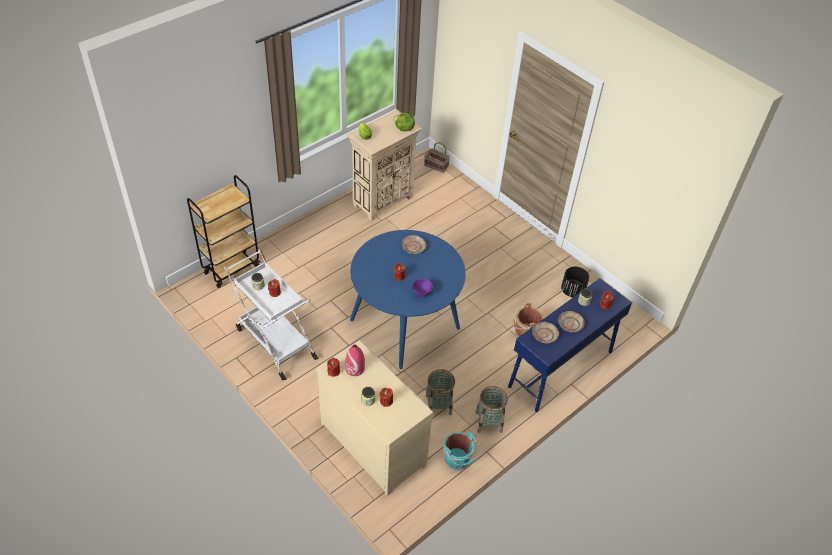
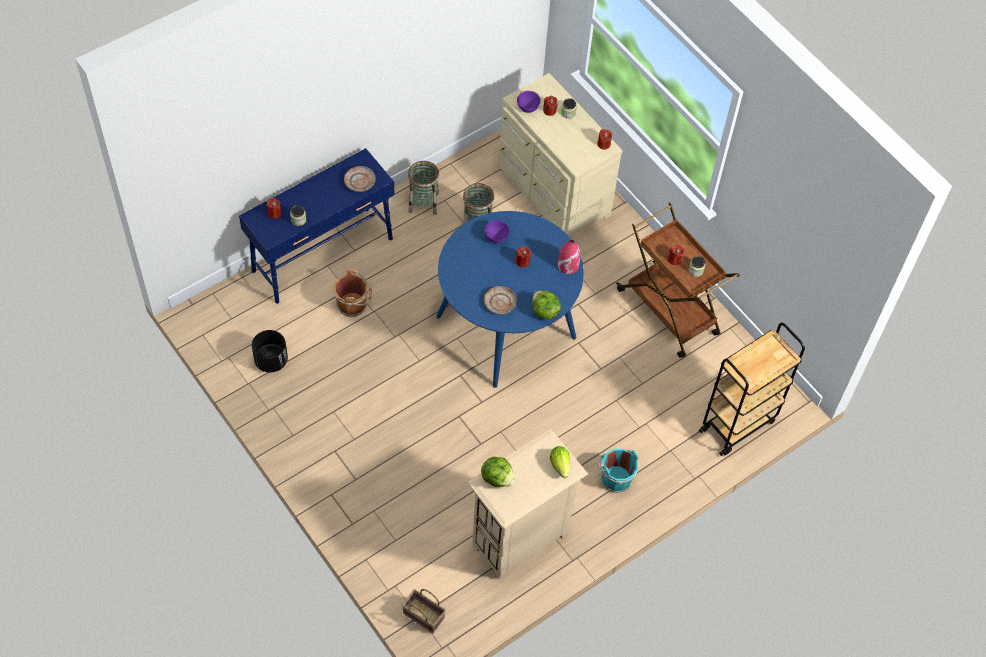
camera: 175 degrees left, 10 degrees up
white cart [224,248,319,380] -> brown cart [616,202,740,358]
red vase [345,345,365,376] -> red vase moved to [558,240,580,274]
turquoise bucket [444,432,477,471] -> turquoise bucket moved to [598,449,638,493]
beige plate [558,311,585,332] -> none
none -> purple bowl [517,91,541,113]
none -> lettuce [532,291,561,320]

